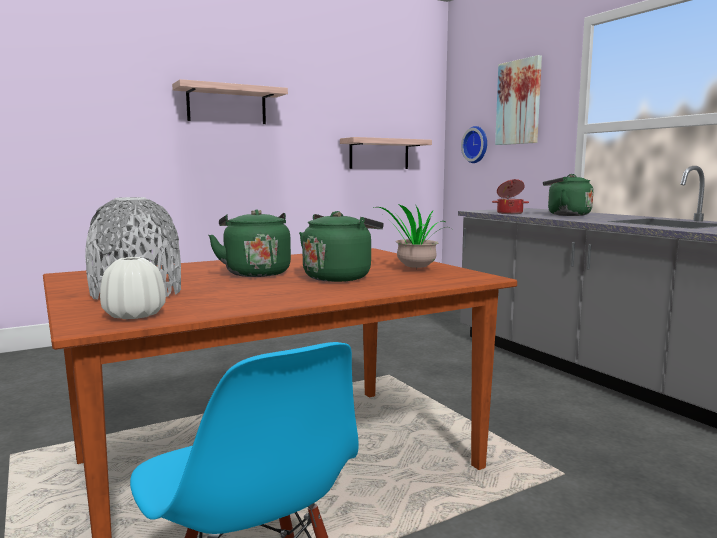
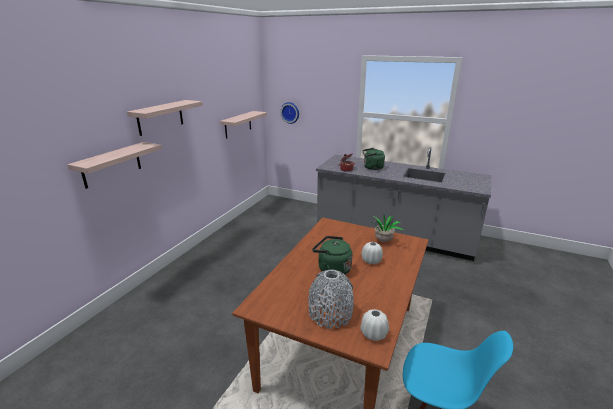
camera: 35 degrees left, 15 degrees up
green kettle [299,211,384,282] -> white vase [362,242,383,265]
picture [495,55,542,145] -> none
none -> shelf [67,142,162,189]

